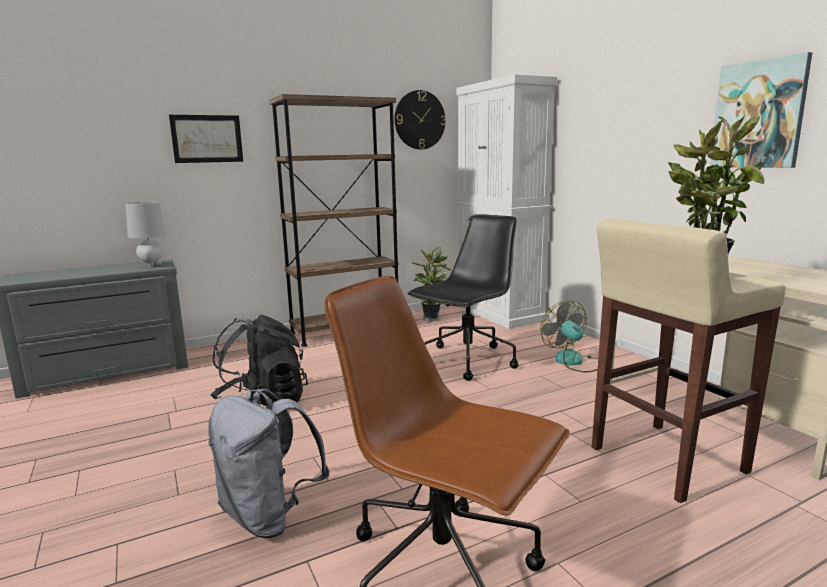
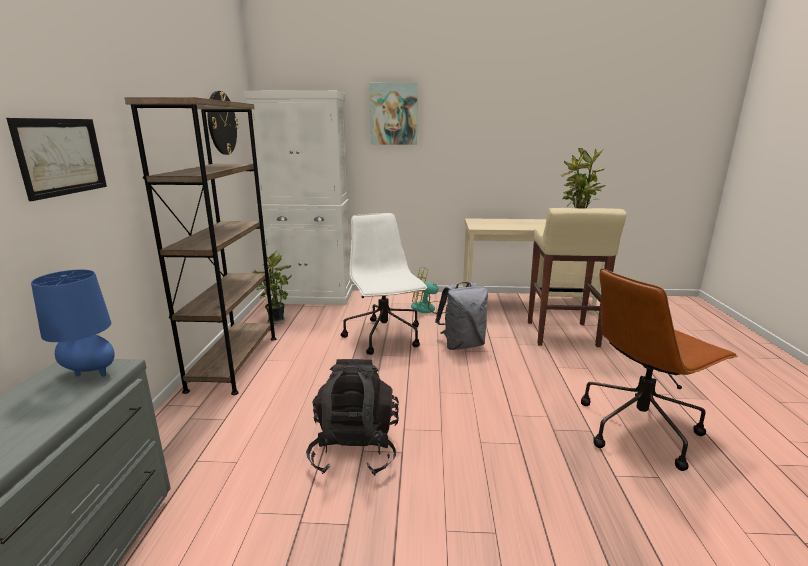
camera: 60 degrees left, 5 degrees up
grey table lamp [126,202,166,268] -> blue table lamp [31,269,115,377]
grey backpack [208,389,330,538] -> grey backpack moved to [435,282,488,350]
black office chair [408,214,518,381] -> white office chair [341,213,427,355]
picture [710,52,812,168] -> picture moved to [370,82,418,145]

